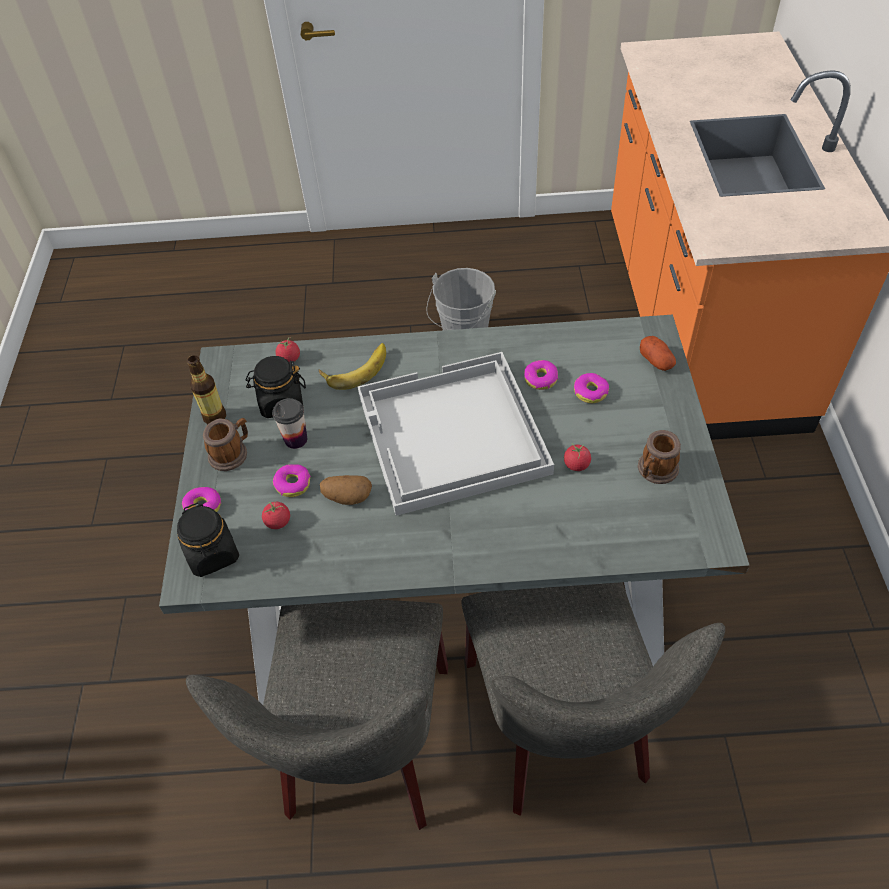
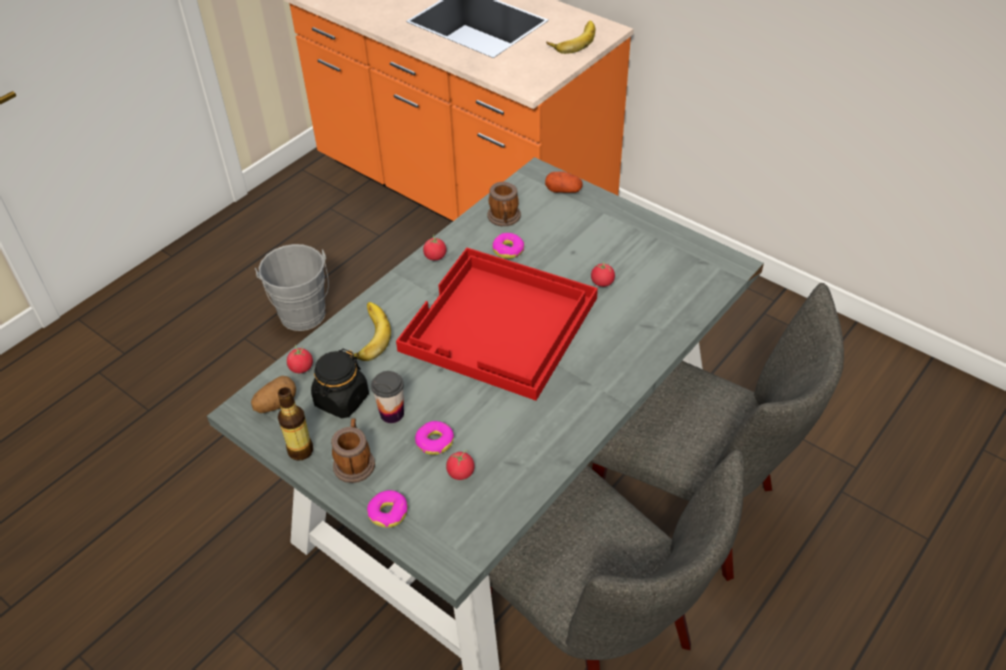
camera: 50 degrees left, 5 degrees down
black jar [177,503,239,577] -> none
potato [320,475,372,505] -> potato moved to [251,376,296,413]
white tray [358,352,554,516] -> red tray [396,248,598,401]
donut [574,373,609,403] -> none
mug [638,430,681,484] -> mug moved to [488,182,521,226]
none -> tomato [423,234,446,260]
none -> banana [546,20,595,54]

